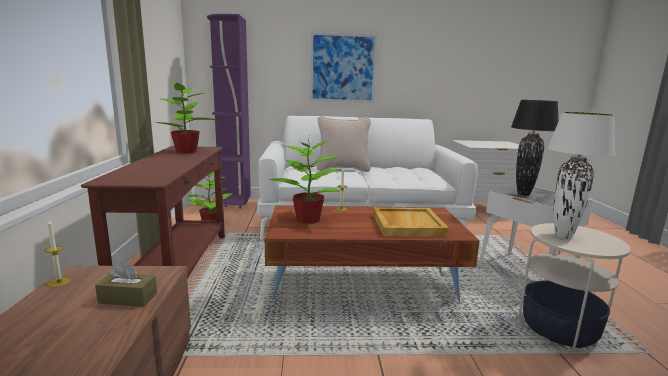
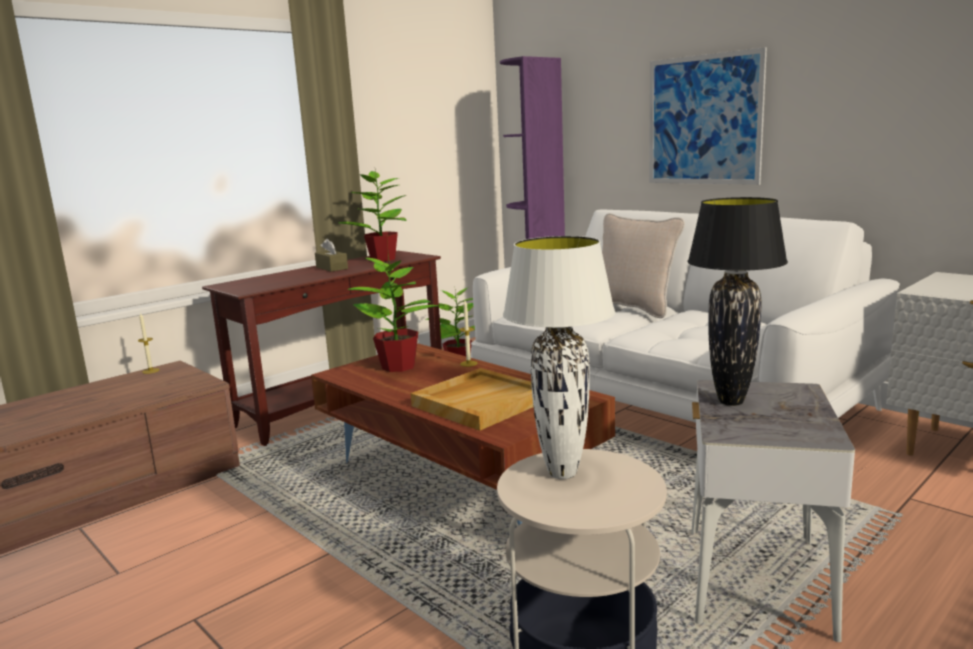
camera: 50 degrees right, 0 degrees up
brown tissue box [95,262,157,307] -> brown tissue box moved to [315,238,348,272]

